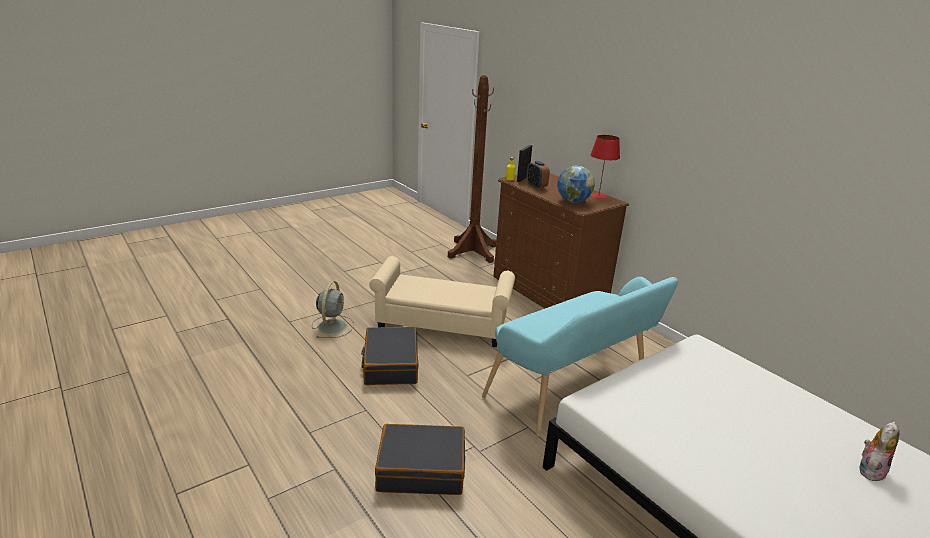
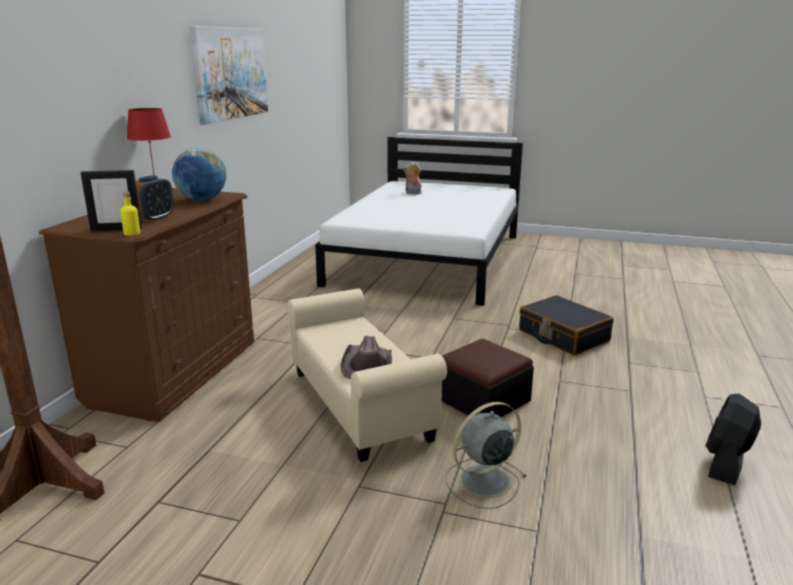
camera: 125 degrees left, 5 degrees down
black suitcase [361,327,419,385] -> ottoman [442,339,534,417]
turquoise bench [482,277,678,437] -> none
none -> picture [190,26,268,125]
none -> brown hat [341,336,392,379]
none -> black fan [705,394,761,485]

